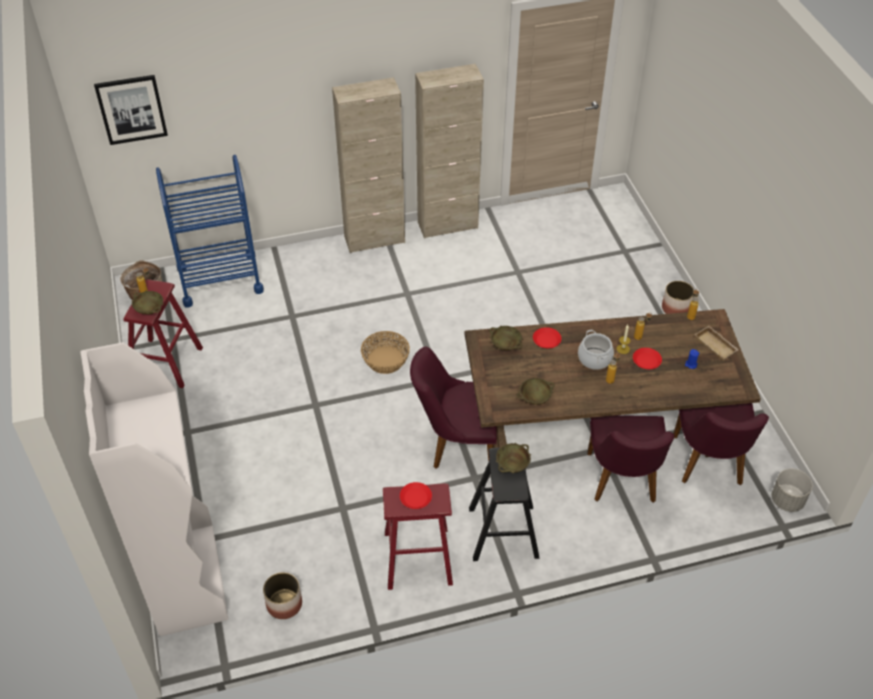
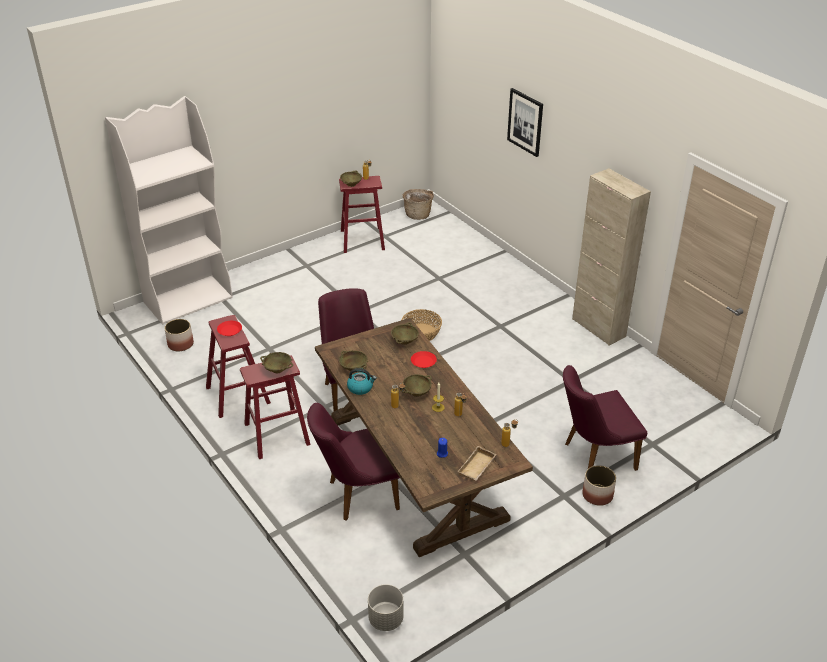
camera: 70 degrees right, 10 degrees down
picture [94,75,168,145] -> picture moved to [507,88,543,157]
blue cart [156,155,264,307] -> none
beige cabinet [332,77,405,253] -> none
black stool [469,448,540,561] -> red stool [240,355,311,459]
cooking pot [578,330,614,370] -> beige bowl [403,374,432,397]
red plate [633,348,662,369] -> none
purple chair [673,403,769,485] -> purple chair moved to [563,365,647,471]
none -> kettle [347,368,377,395]

